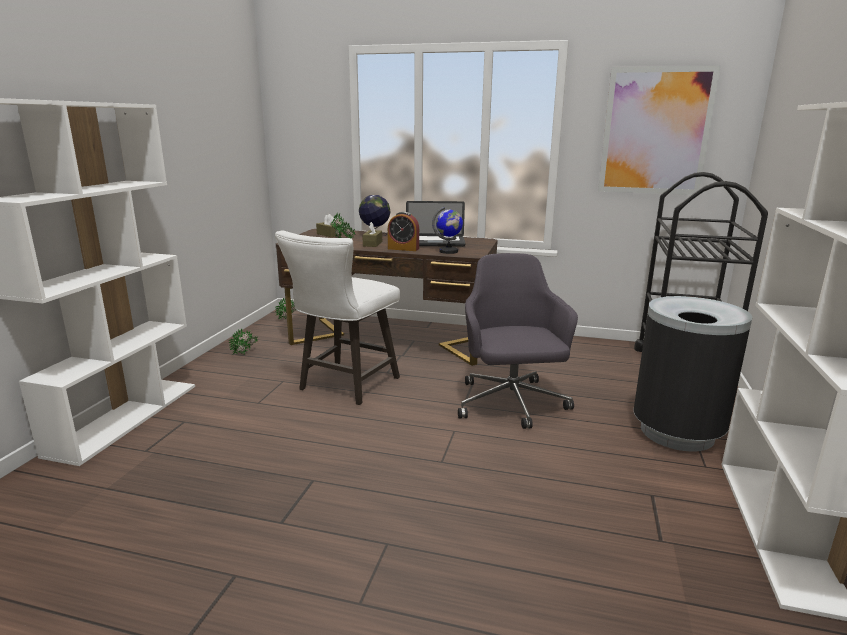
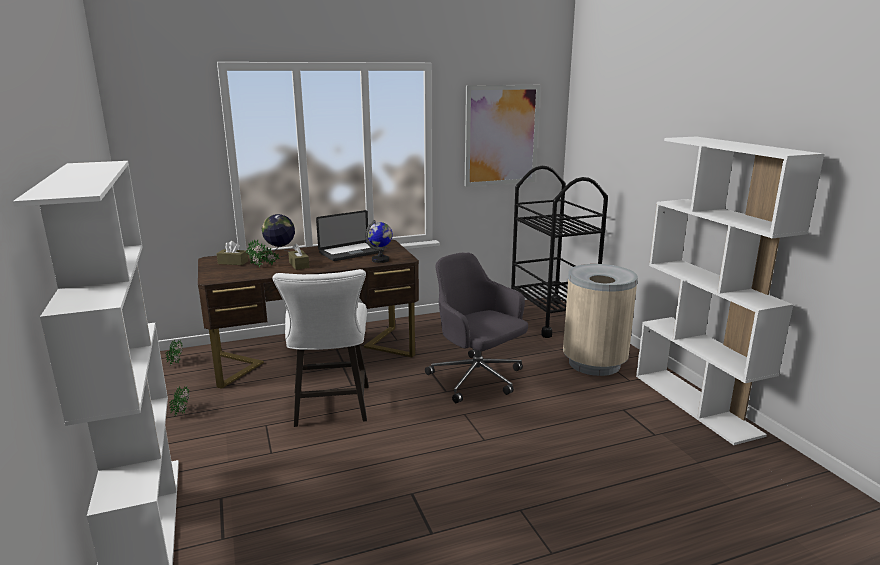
camera: 35 degrees left, 0 degrees up
alarm clock [388,211,419,251] -> none
black trash can [633,296,753,452] -> beige trash can [563,264,638,376]

